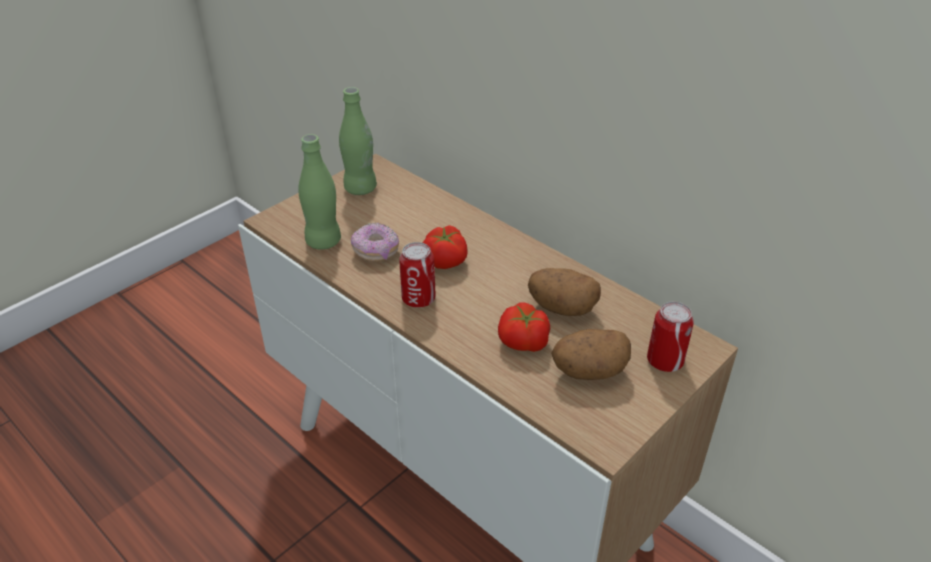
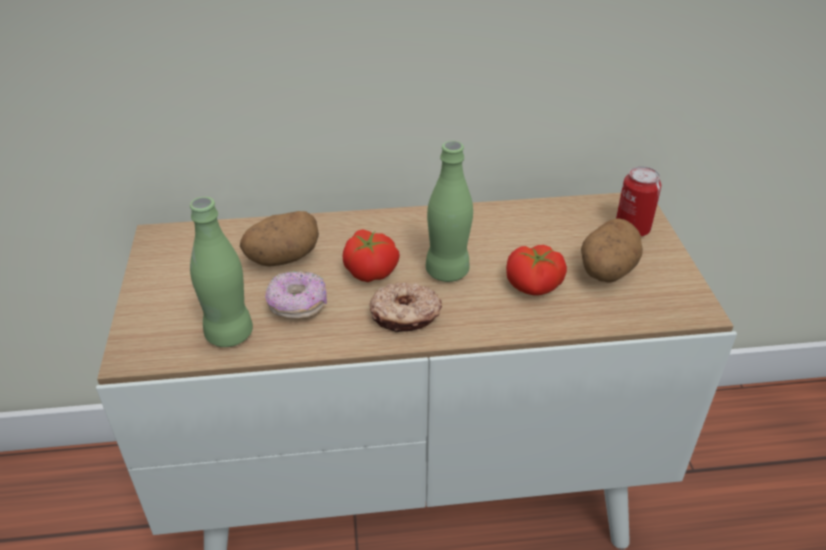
camera: 50 degrees left, 0 degrees up
green bottle [339,87,377,195] -> green bottle moved to [426,141,473,282]
can [399,242,436,308] -> donut [370,283,442,332]
potato [528,268,601,316] -> potato moved to [240,211,319,267]

